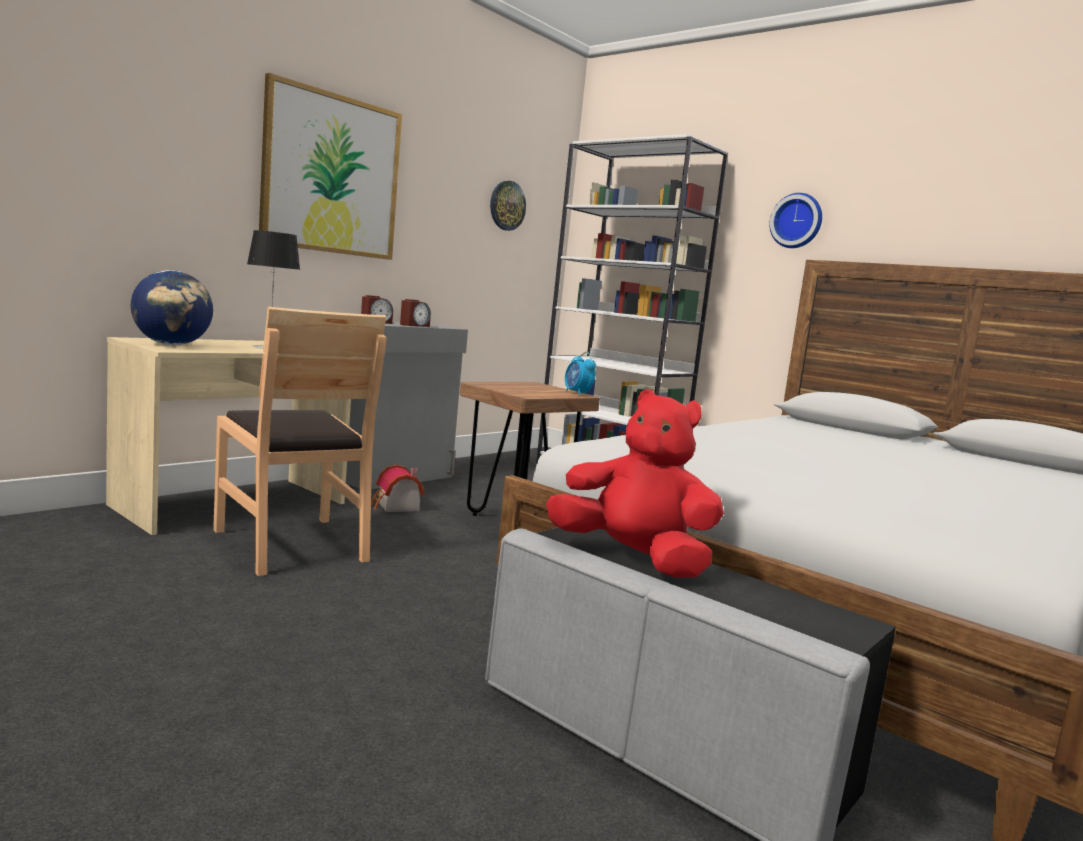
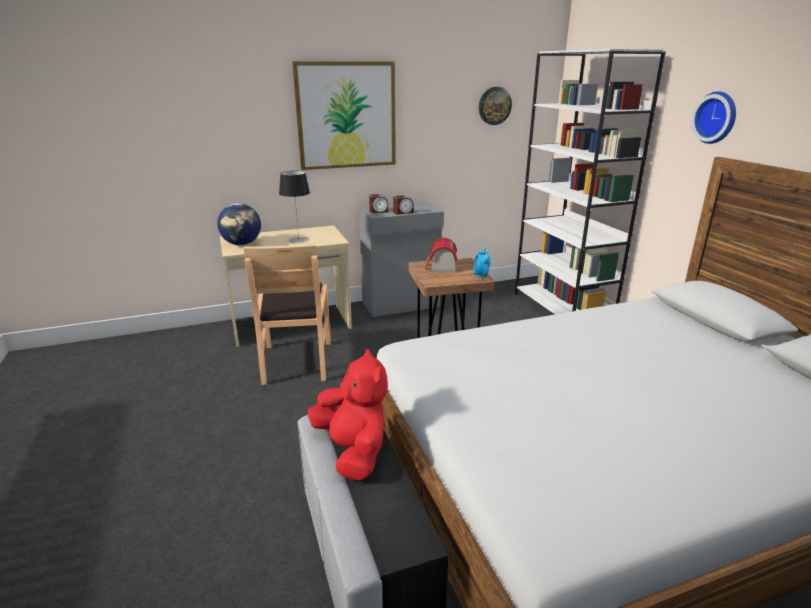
camera: 30 degrees right, 15 degrees up
toy house [371,465,425,512] -> toy house moved to [424,238,458,272]

